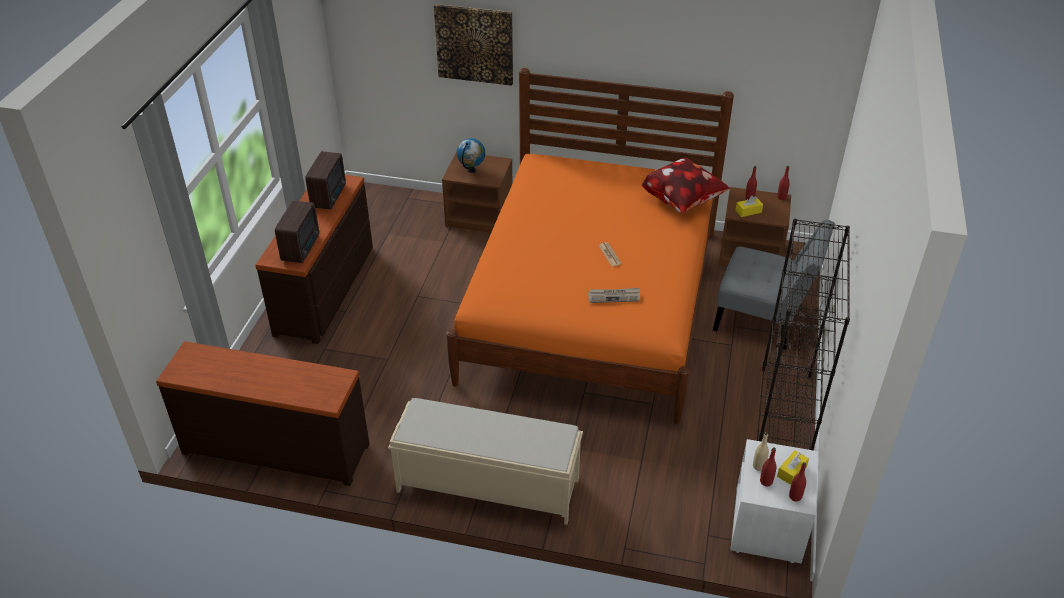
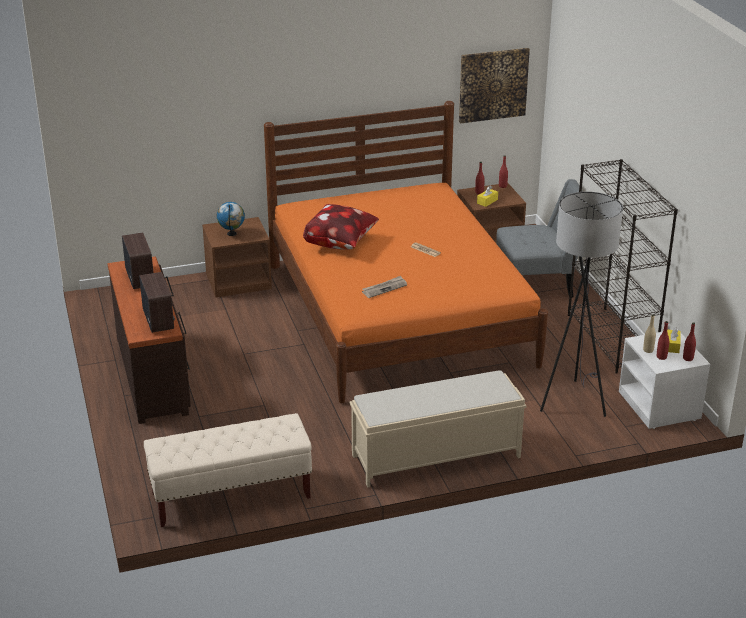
camera: 30 degrees left, 10 degrees down
brown dresser [156,341,370,486] -> beige bench [144,413,313,527]
picture [434,4,513,86] -> picture moved to [459,48,530,123]
newspaper [588,288,640,303] -> newspaper moved to [362,276,407,298]
pillow [642,157,730,213] -> pillow moved to [303,204,379,250]
none -> grey floor lamp [540,192,623,417]

